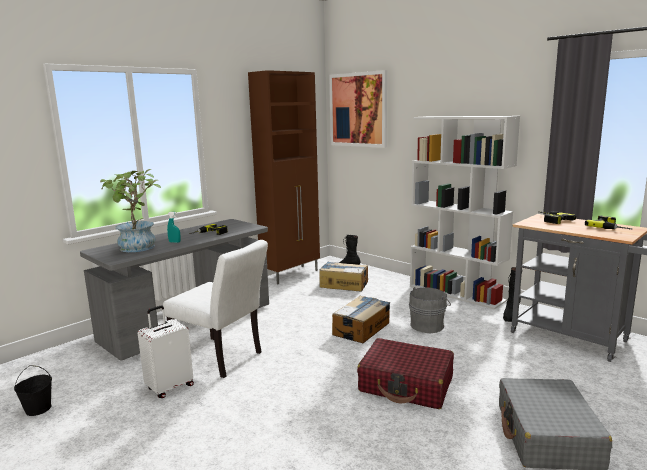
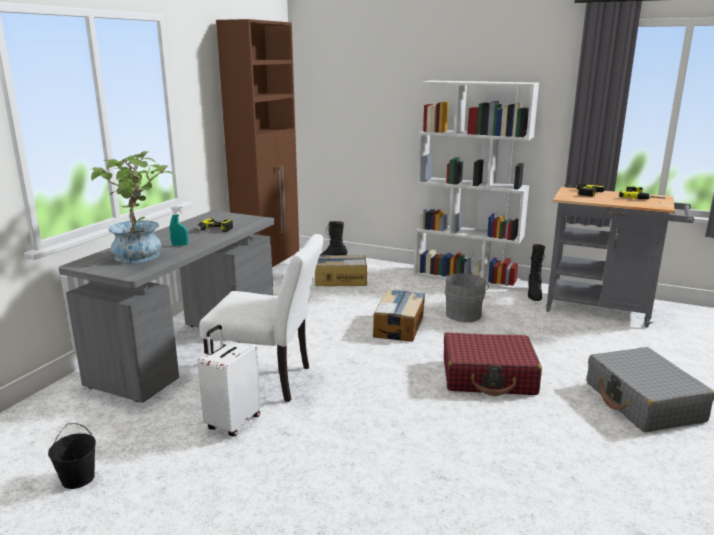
camera: 20 degrees left, 5 degrees up
picture [329,70,387,148] -> none

